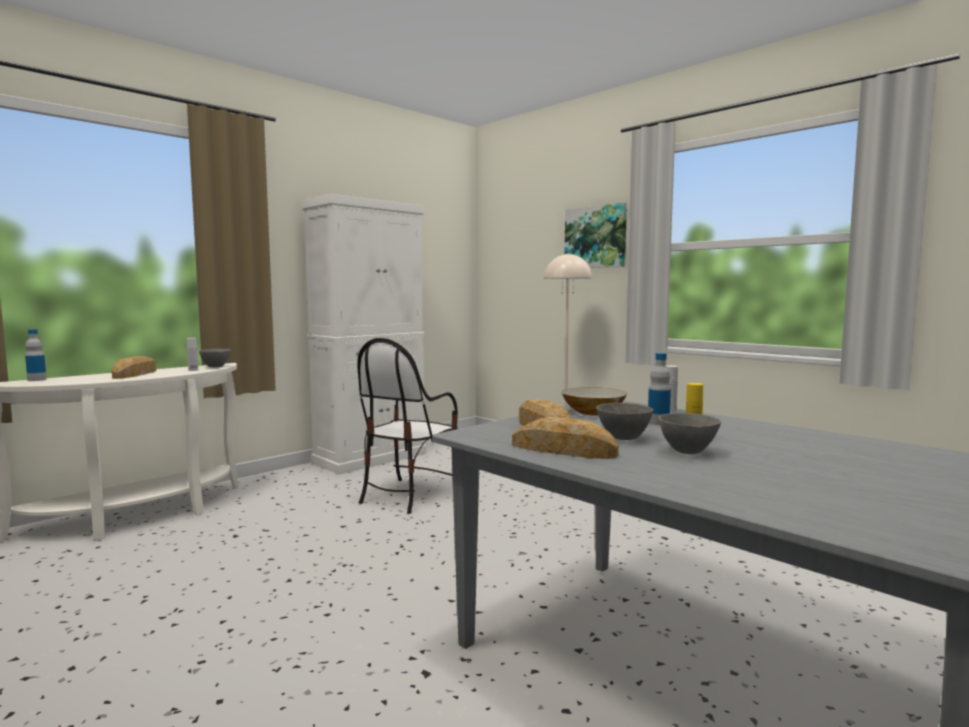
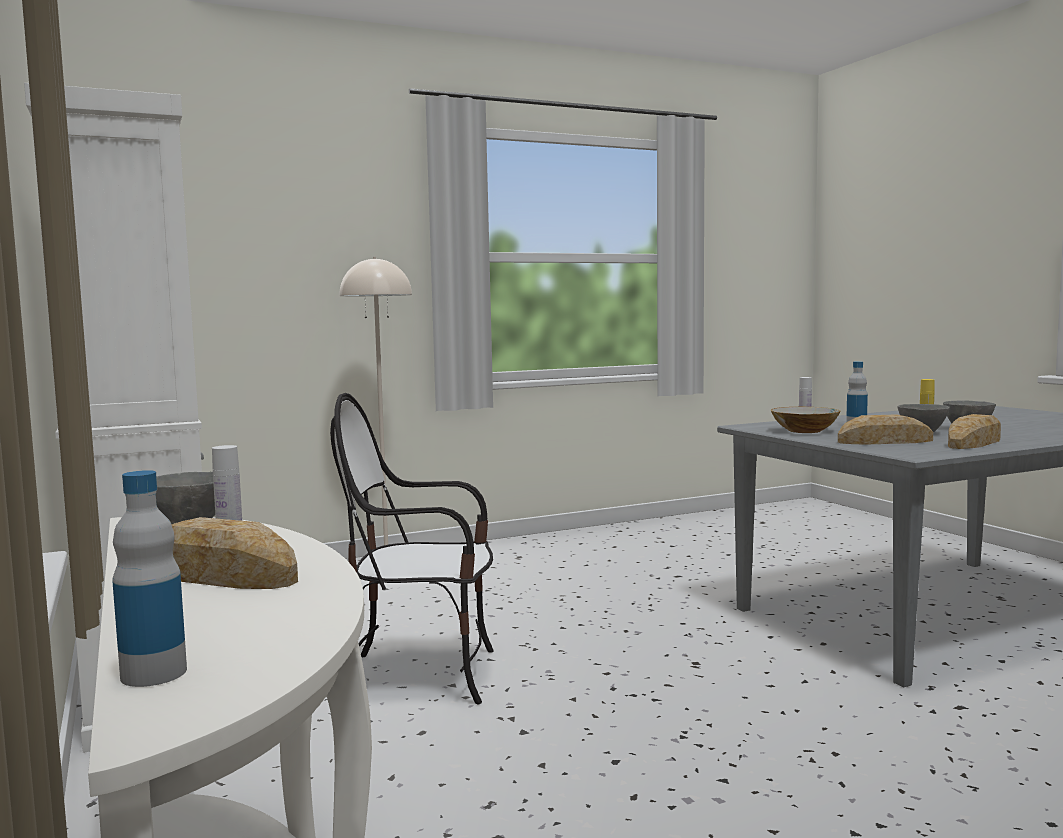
camera: 70 degrees left, 0 degrees up
chair [357,338,458,514] -> chair turned 135 degrees clockwise [330,393,494,704]
picture [564,203,627,268] -> none

